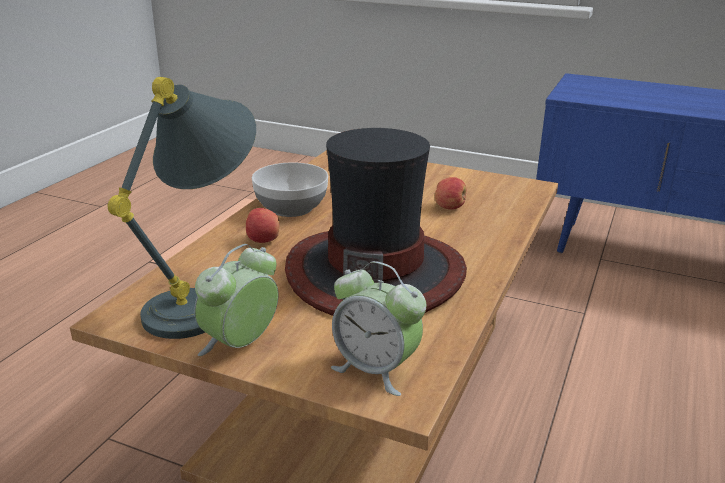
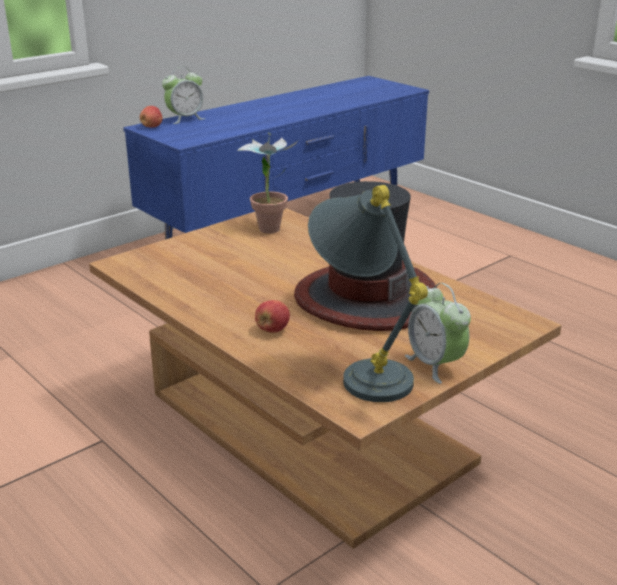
camera: 65 degrees left, 0 degrees up
bowl [252,162,328,217] -> none
alarm clock [331,261,426,396] -> alarm clock moved to [162,67,205,124]
apple [435,177,466,210] -> apple moved to [140,106,163,128]
none -> potted plant [237,132,299,233]

